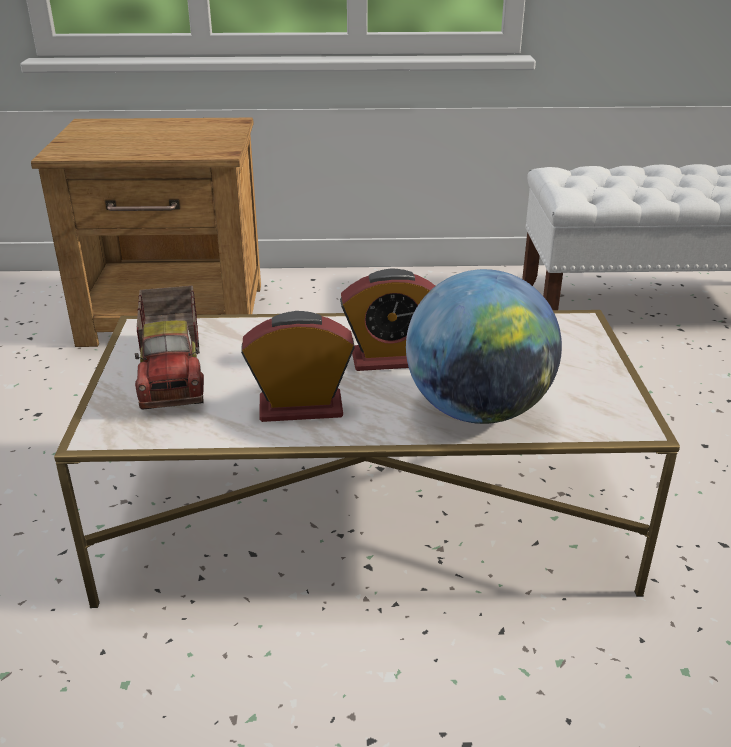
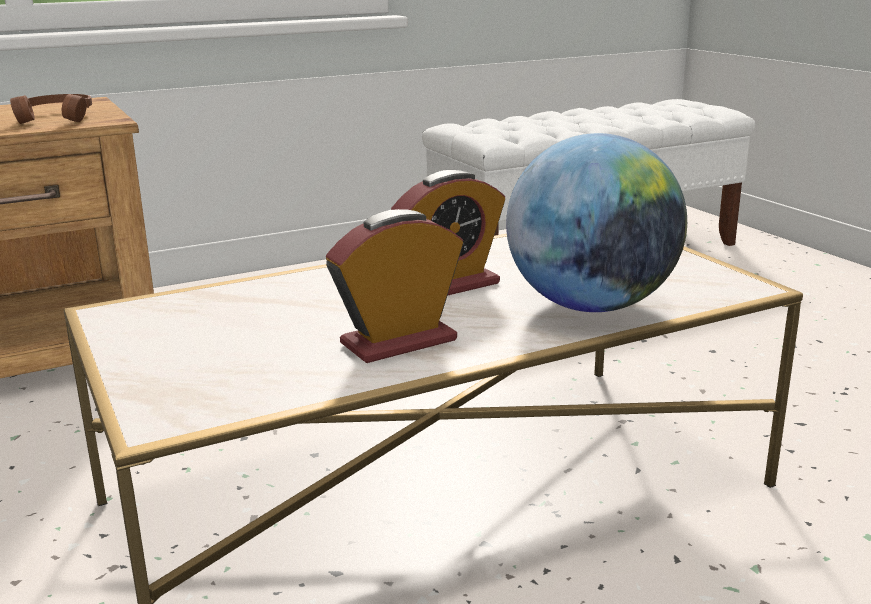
camera: 25 degrees left, 10 degrees down
toy truck [135,286,204,410] -> none
none -> brown headphones [10,94,92,124]

